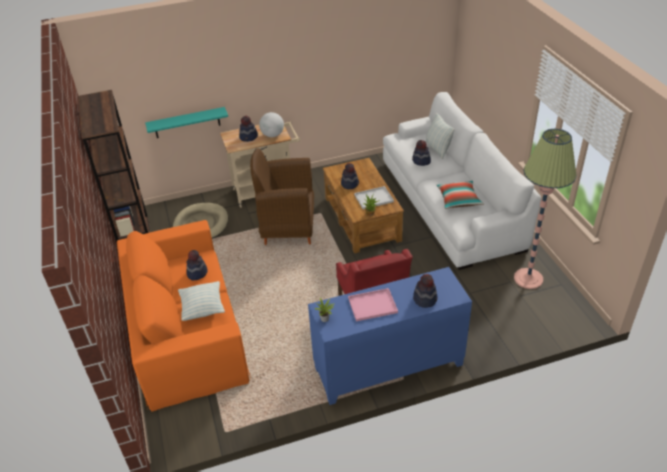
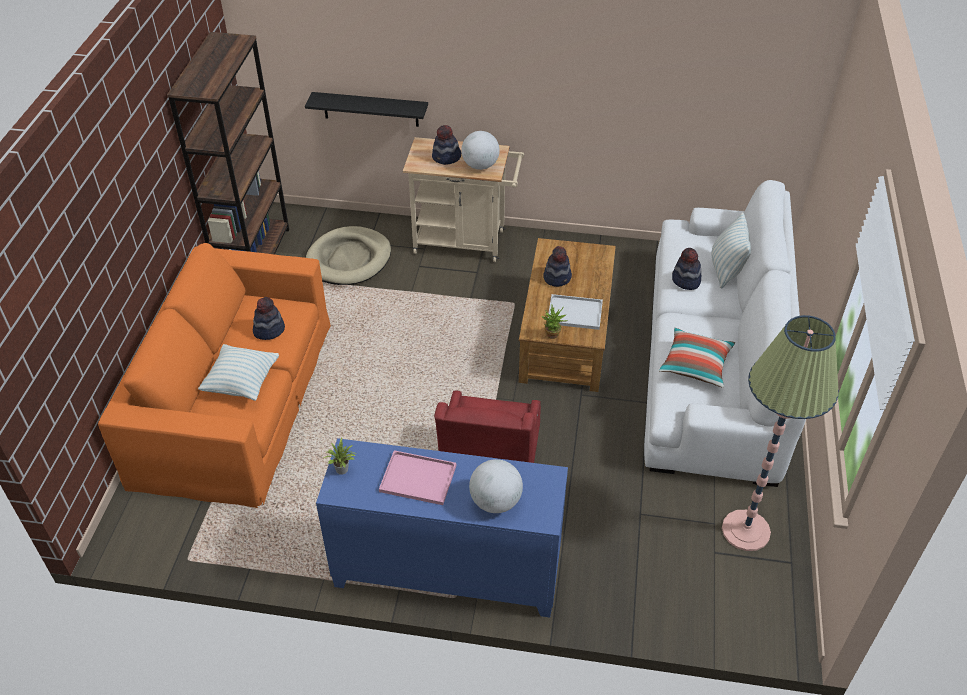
camera: 25 degrees right, 5 degrees up
turquoise shelf [145,107,228,138] -> black shelf [305,92,428,127]
brown armchair [250,148,314,245] -> none
hat [413,274,438,308] -> globe [469,459,523,513]

